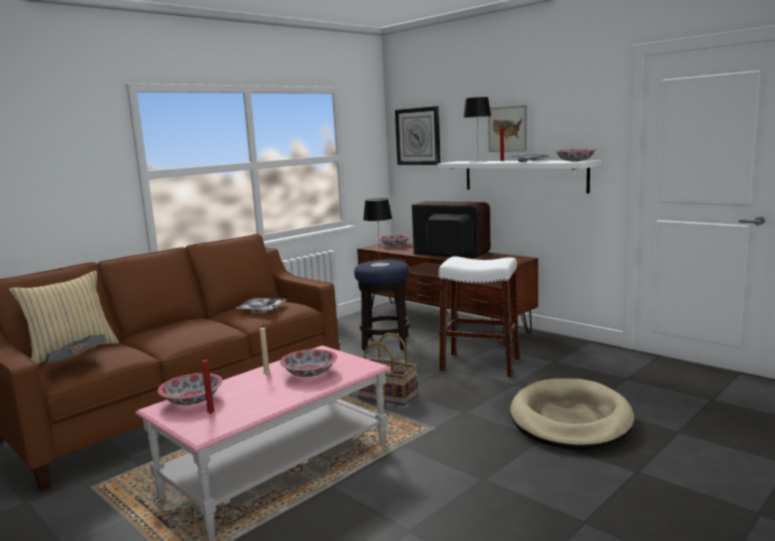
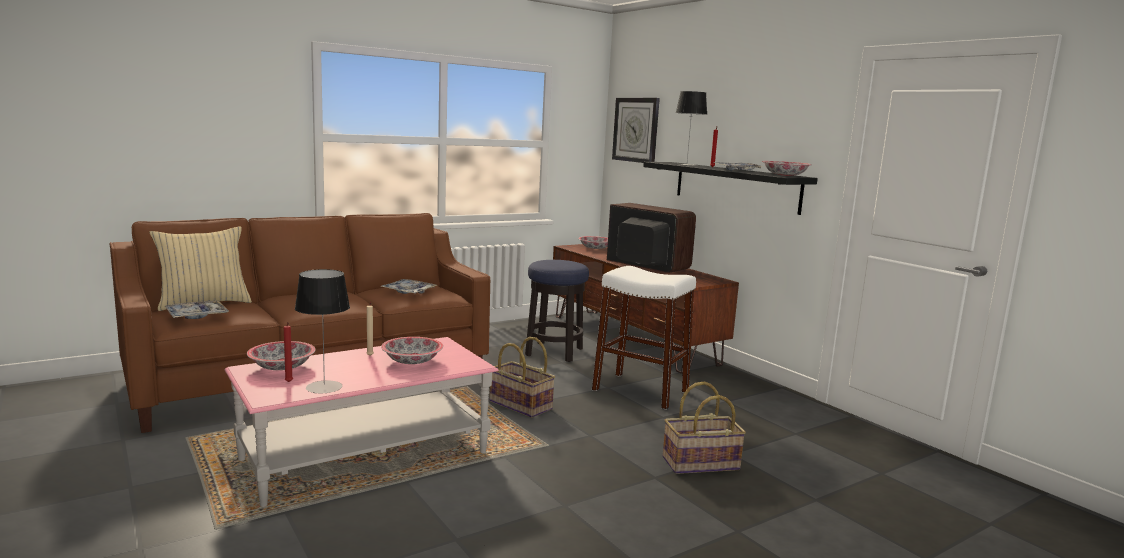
camera: 10 degrees right, 0 degrees up
newspaper [44,335,105,364] -> tray [165,300,229,319]
table lamp [363,198,392,267] -> table lamp moved to [295,269,350,393]
white shelf [437,160,602,193] -> black shelf [643,162,818,215]
picture [488,105,527,152] -> none
beige dog bed [510,378,634,450] -> basket [663,381,746,474]

